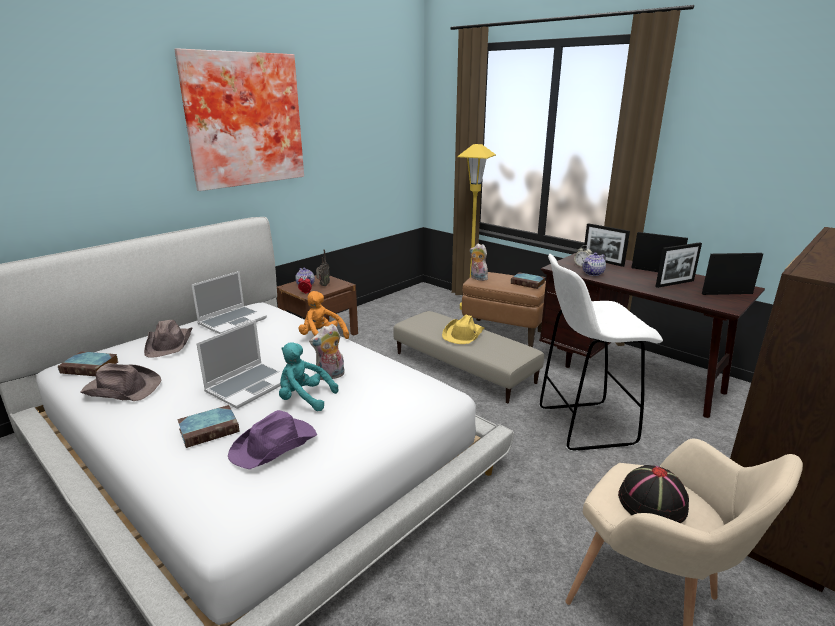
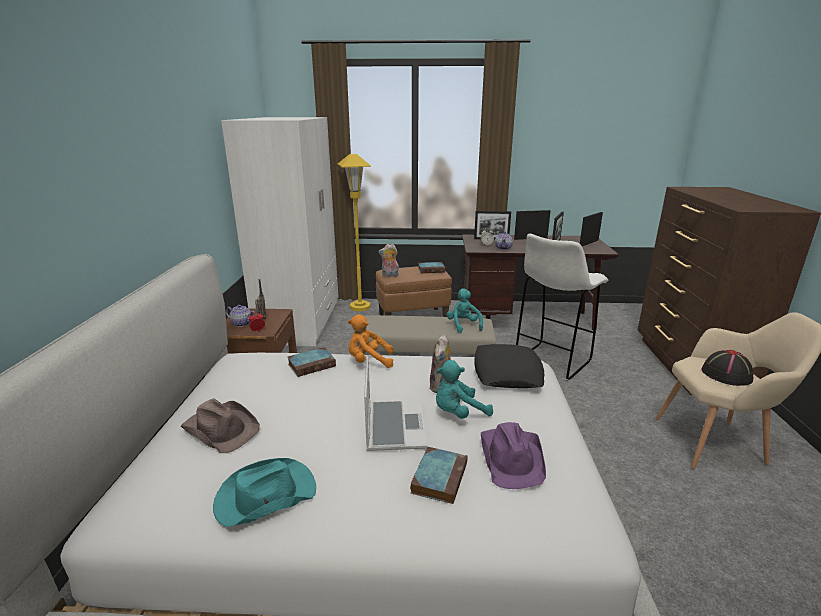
camera: 40 degrees left, 0 degrees up
book [58,351,118,376] -> book moved to [288,347,336,377]
brown hat [80,363,161,401] -> turquoise hat [213,458,316,527]
picture [174,48,304,191] -> none
laptop [191,271,267,334] -> none
yellow hat [442,314,485,344] -> none
none -> white wardrobe [221,117,339,346]
none -> turquoise plush toy [446,289,483,333]
none -> black pillow [474,344,544,388]

